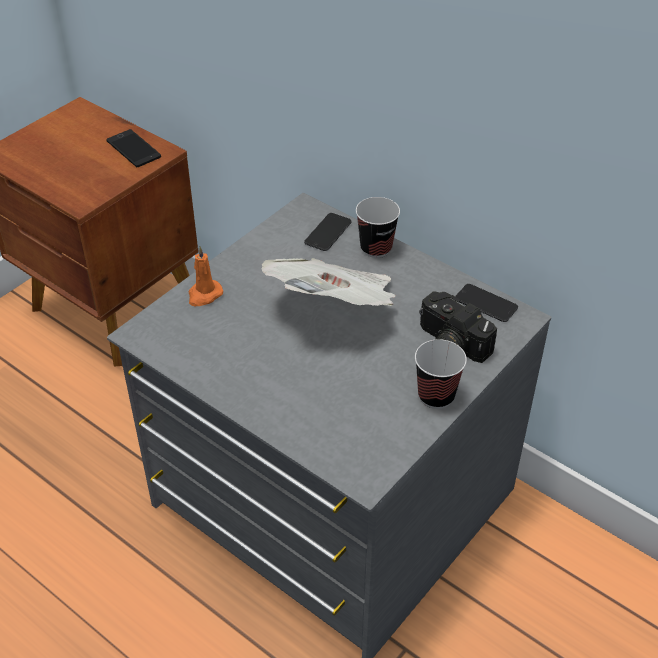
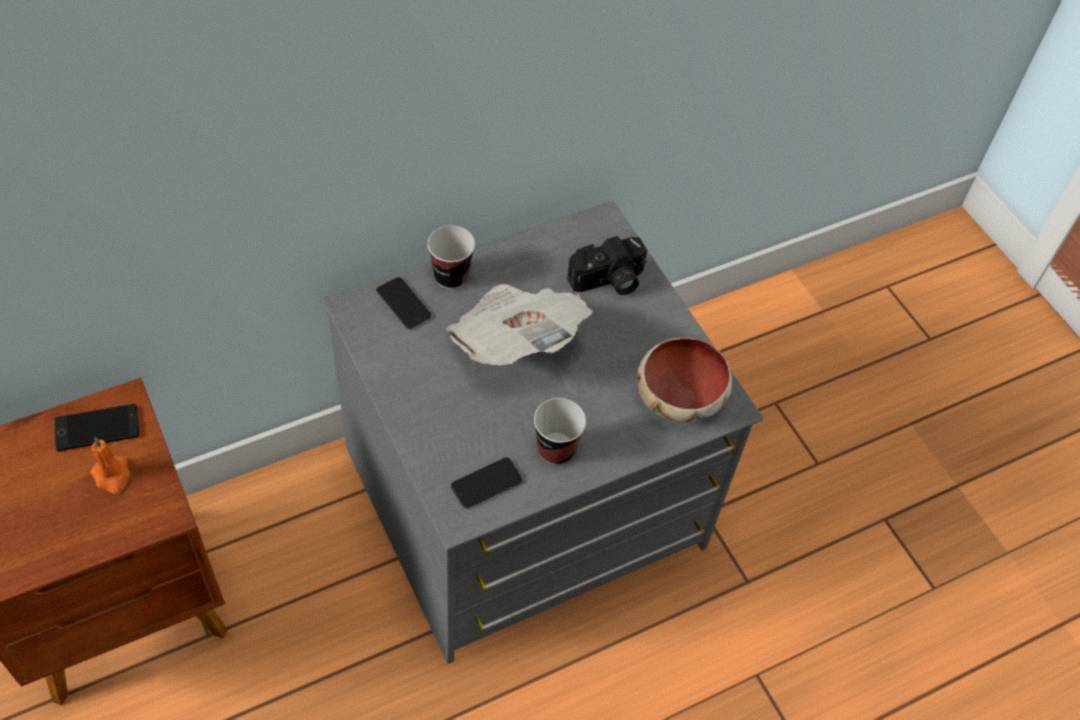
camera: 70 degrees left, 10 degrees up
orange candle [189,246,223,306] -> orange candle moved to [91,437,130,494]
cup [415,339,467,409] -> cup moved to [534,398,586,465]
phone [455,284,518,322] -> phone moved to [451,458,522,509]
none -> bowl [636,338,732,422]

